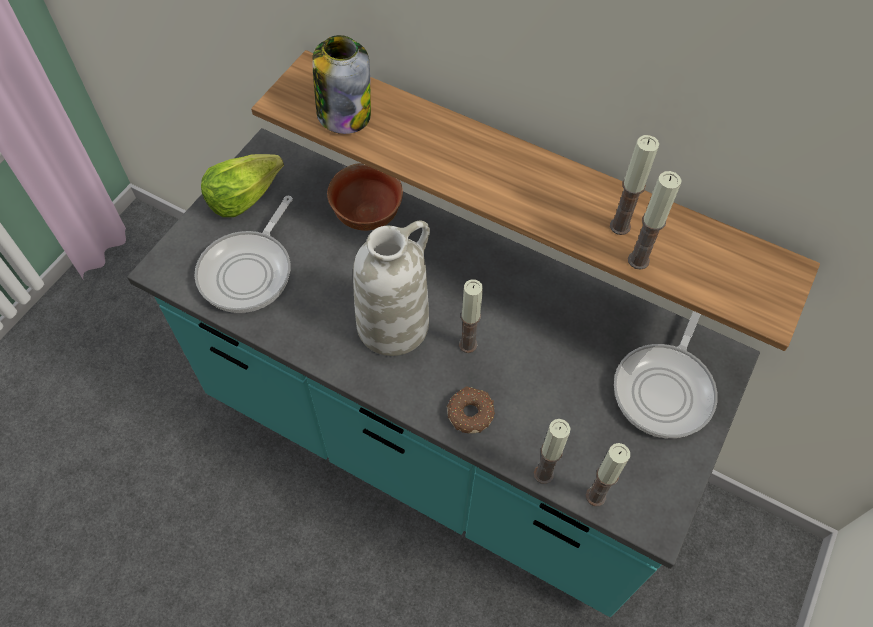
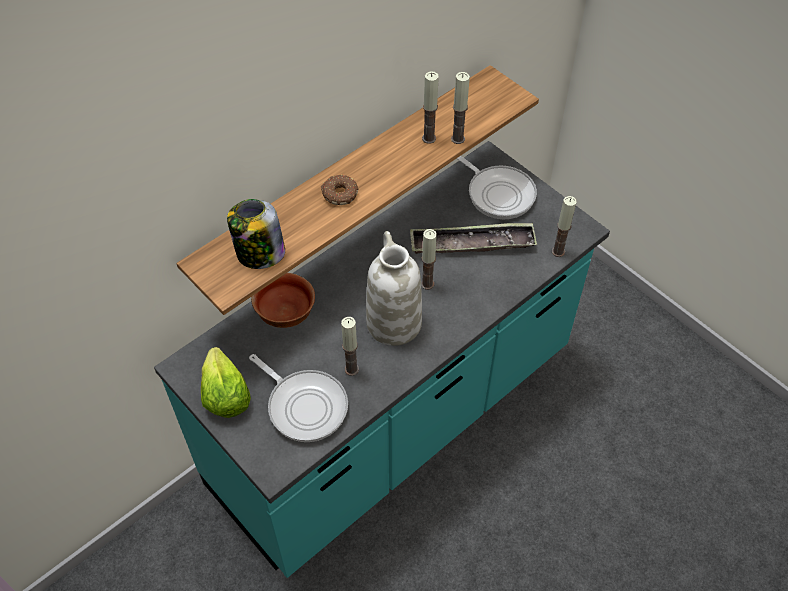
camera: 70 degrees left, 5 degrees down
donut [447,386,495,434] -> donut moved to [321,175,358,205]
candle [534,419,570,484] -> candle moved to [341,317,359,376]
none -> tray [410,223,537,254]

